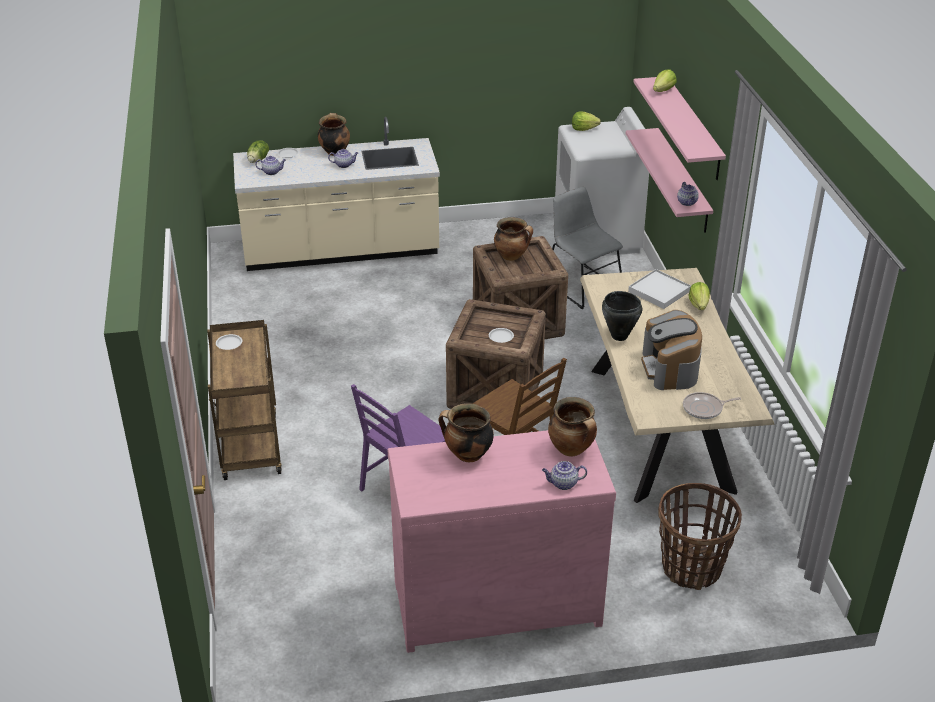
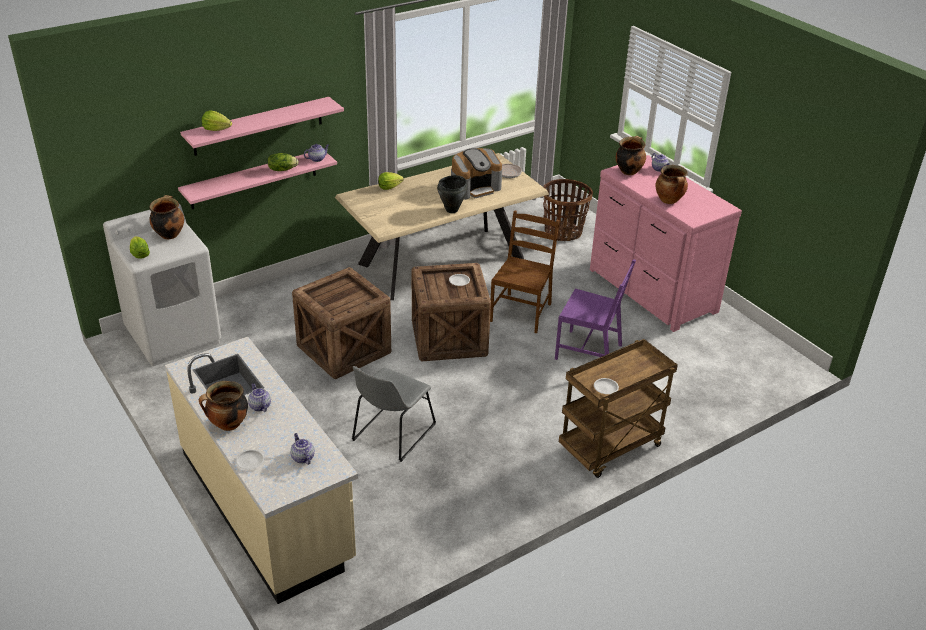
camera: 115 degrees left, 0 degrees up
lettuce [247,140,269,163] -> lettuce moved to [267,153,299,171]
cooking pot [494,217,533,261] -> cooking pot moved to [149,195,184,240]
grey chair [552,187,623,309] -> grey chair moved to [352,366,436,462]
white tray [628,269,691,309] -> none

